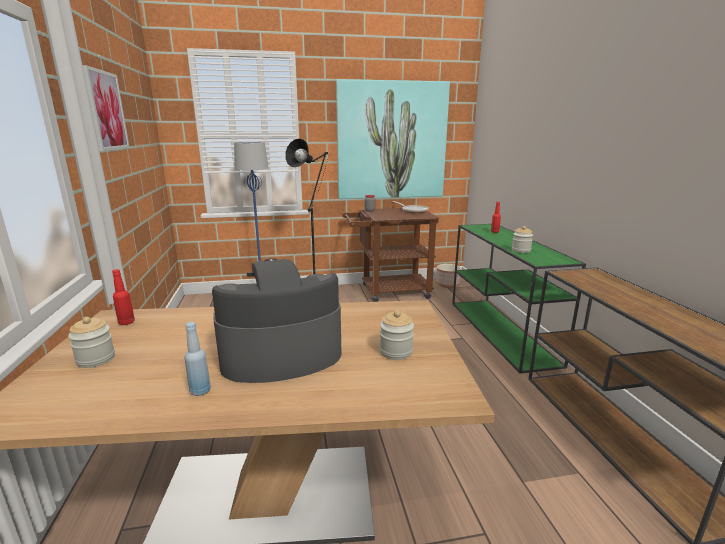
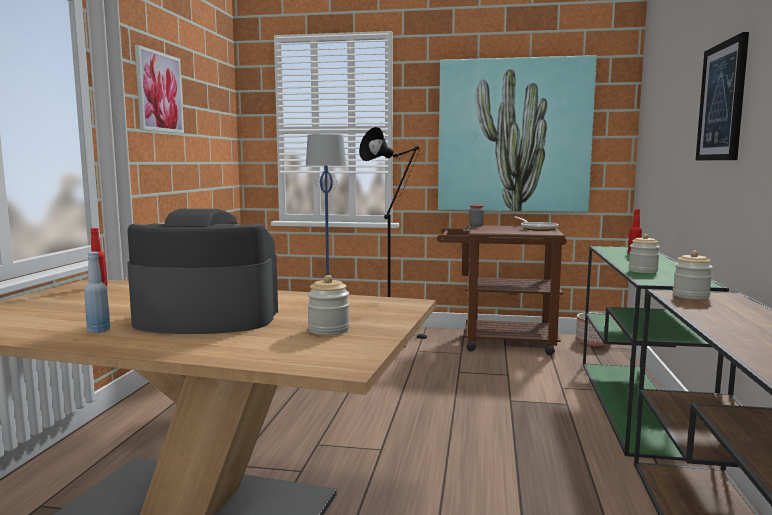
camera: 20 degrees right, 10 degrees down
jar [68,317,115,368] -> jar moved to [673,251,713,299]
none -> picture [696,32,749,160]

